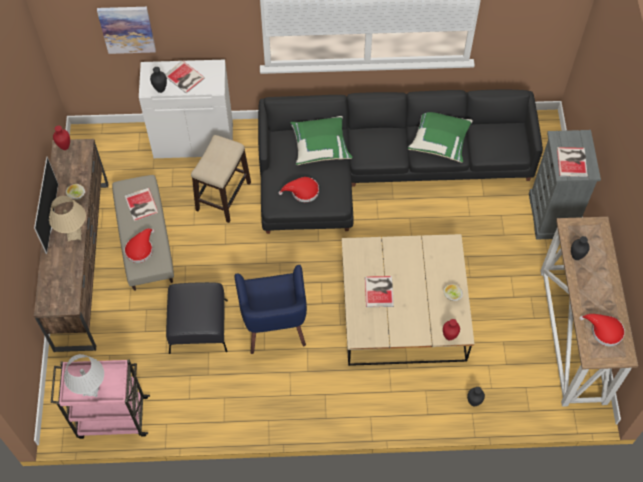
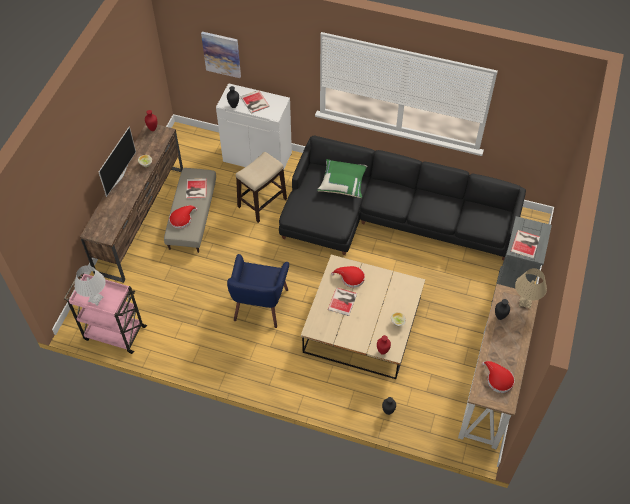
camera: 20 degrees right, 5 degrees down
beige table lamp [49,196,86,241] -> beige table lamp moved to [515,268,547,309]
black ottoman [166,282,228,354] -> none
red hat [278,177,319,202] -> red hat moved to [331,266,365,288]
green pillow [408,112,473,163] -> none

